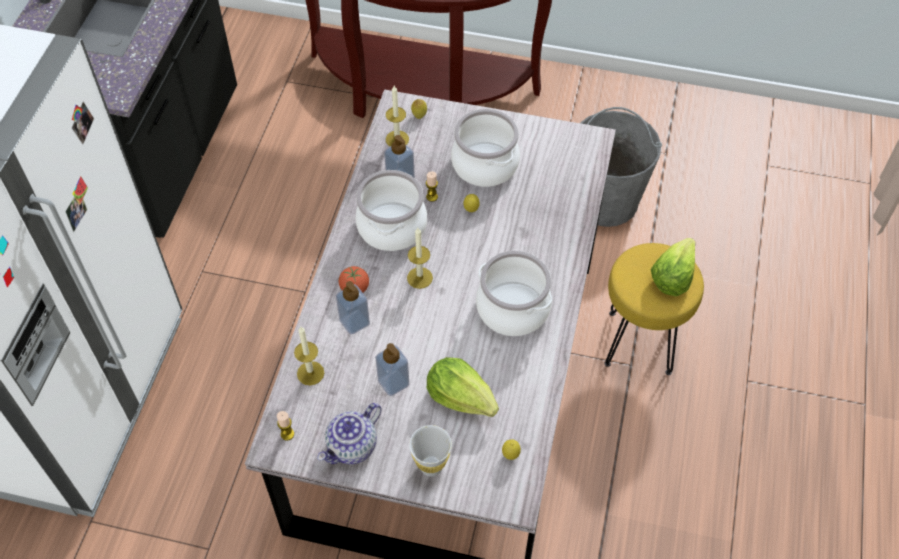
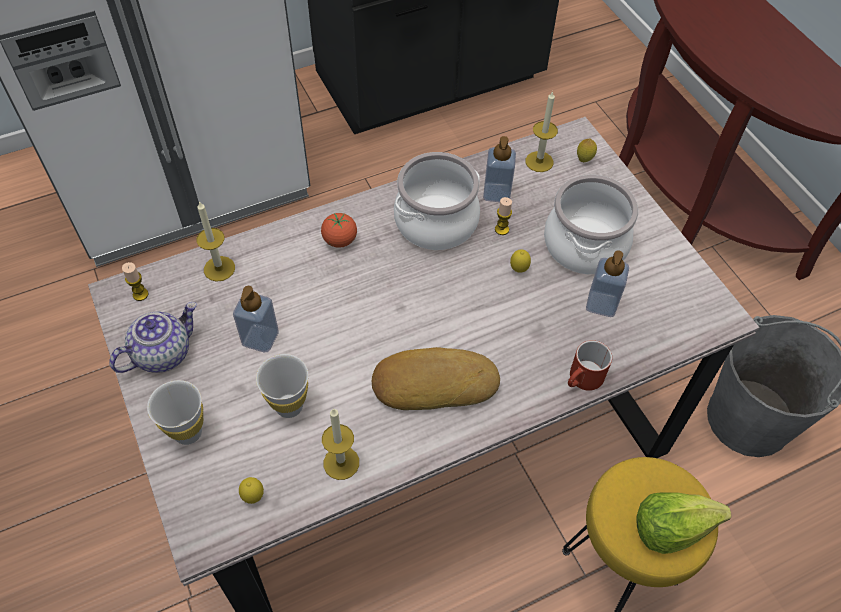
camera: 50 degrees right, 0 degrees up
teapot [317,403,382,464] -> teapot turned 135 degrees clockwise [109,302,197,373]
soap dispenser [336,281,370,334] -> soap dispenser moved to [586,250,629,317]
candle [407,228,433,289] -> candle moved to [322,408,359,480]
lettuce [427,357,499,417] -> white cup [256,354,308,418]
cooking pot [476,251,552,336] -> bread [372,347,500,410]
none -> red mug [568,340,612,391]

